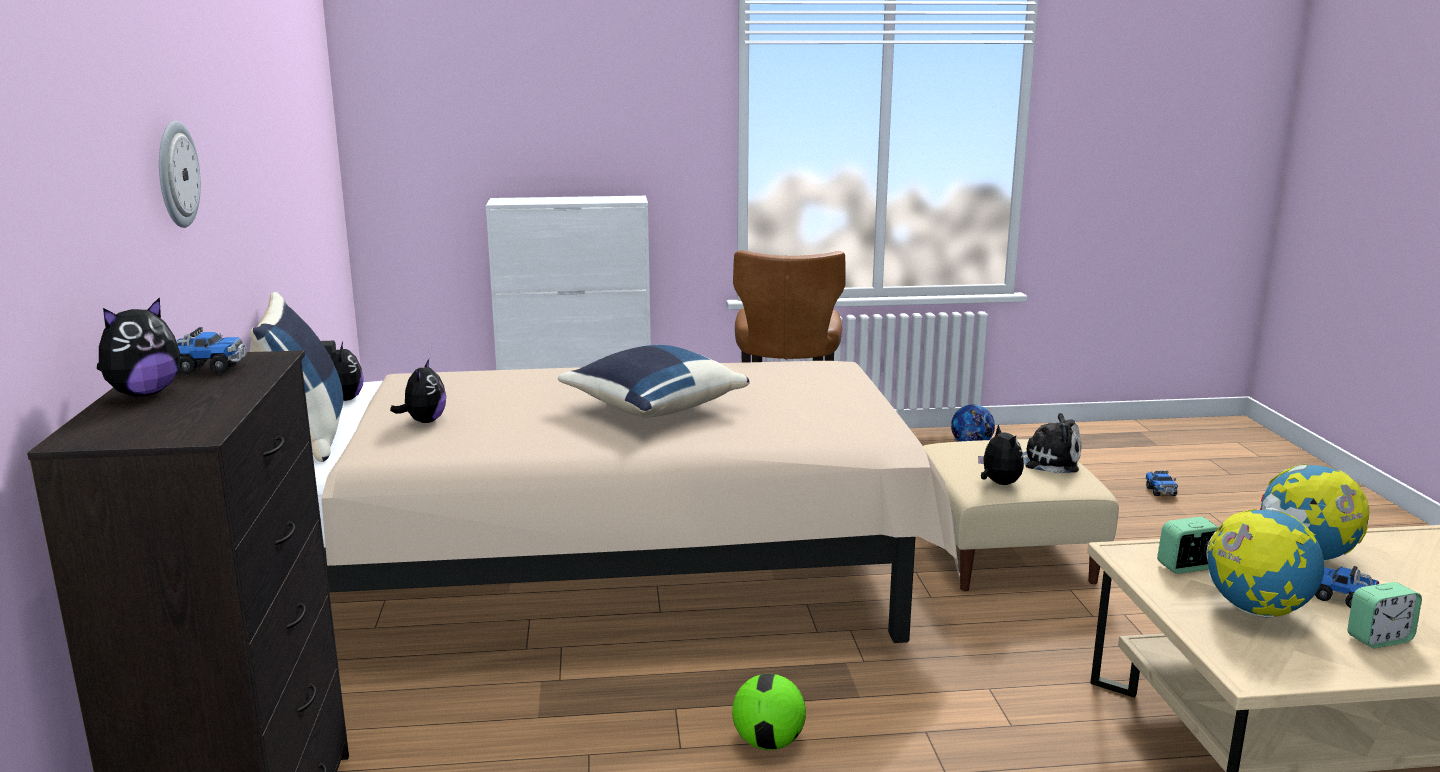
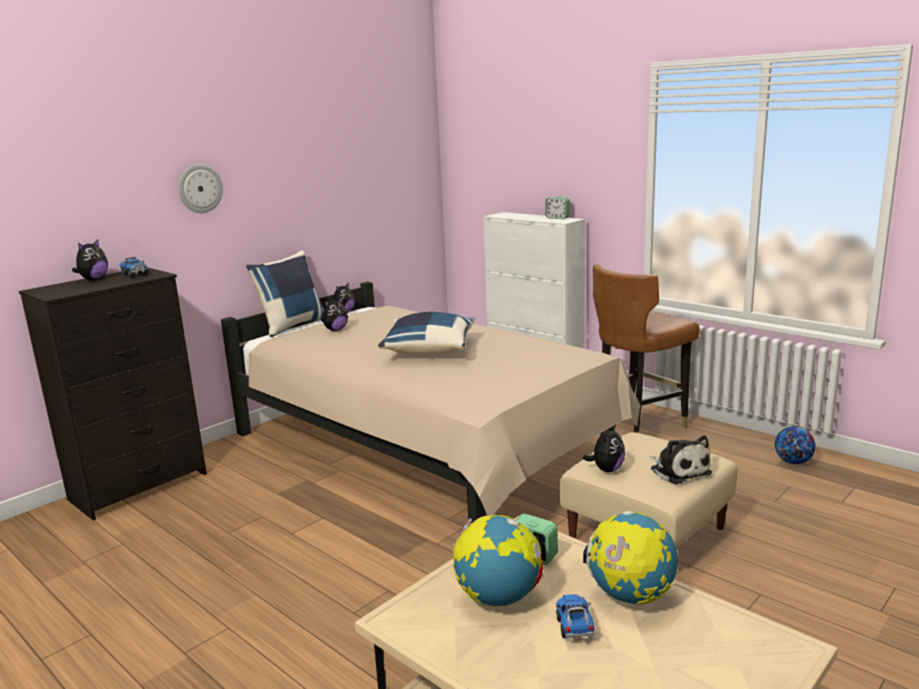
camera: 50 degrees right, 0 degrees up
plush toy [97,297,180,397] -> plush toy turned 60 degrees counterclockwise [72,239,108,280]
football [732,673,806,750] -> none
toy truck [1146,471,1178,496] -> none
alarm clock [1347,582,1422,648] -> alarm clock moved to [545,197,570,219]

